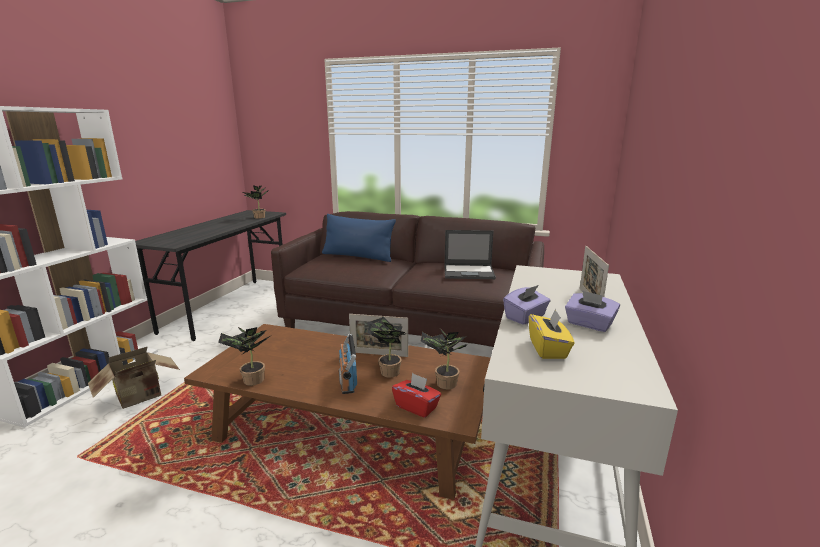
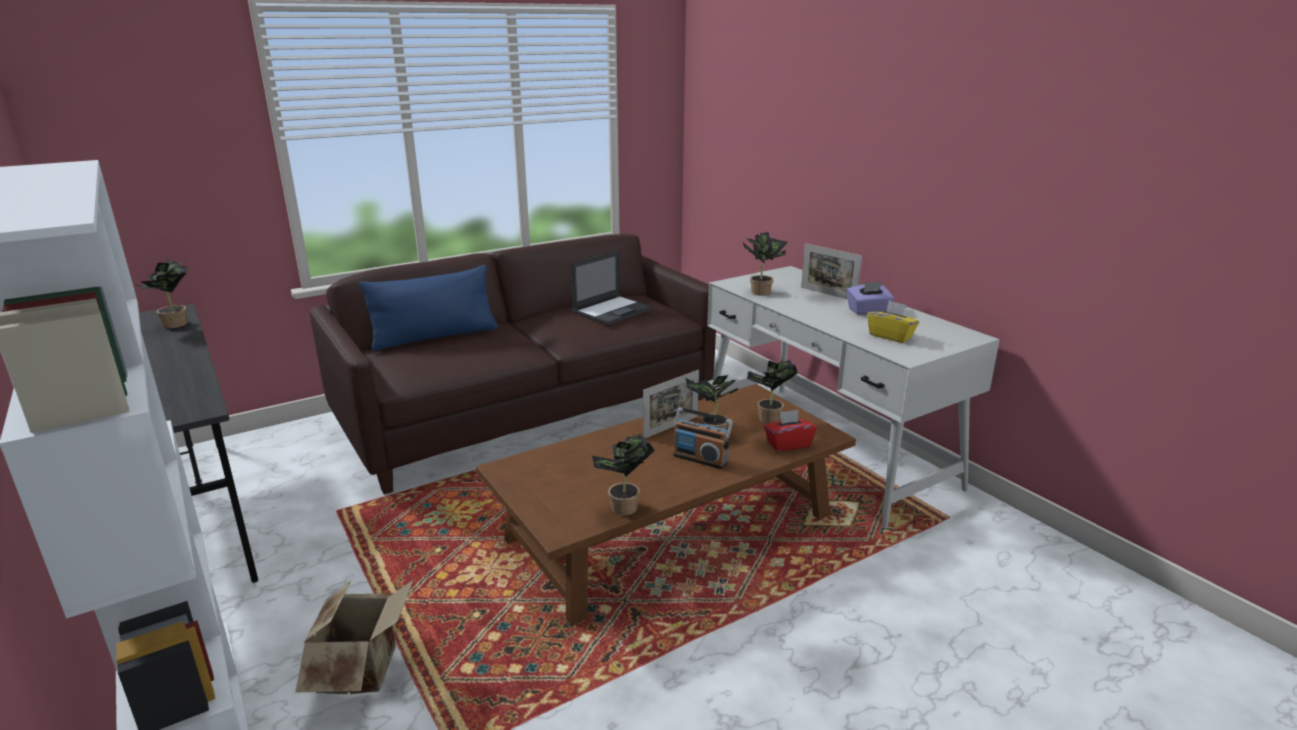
camera: 50 degrees left, 5 degrees up
purple tissue box [503,285,550,325] -> none
none -> potted plant [742,232,788,296]

